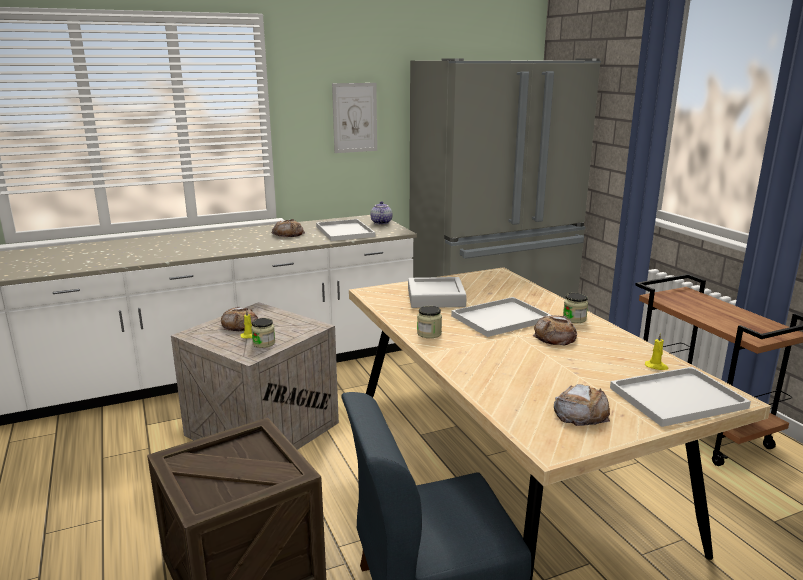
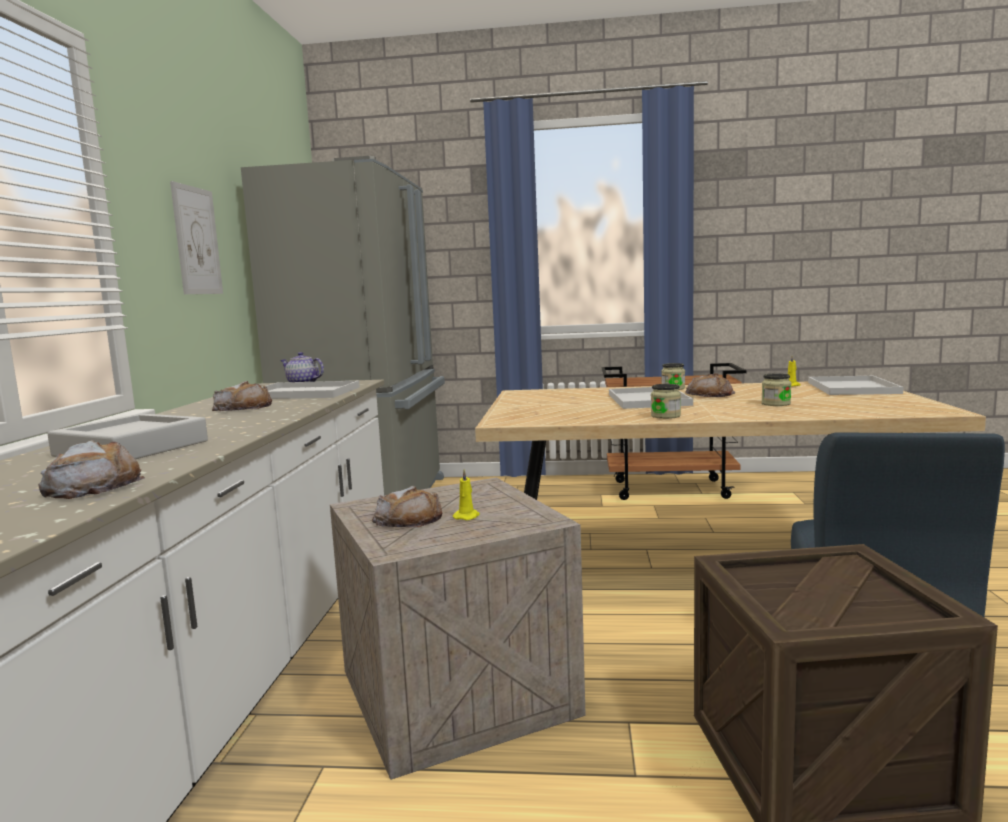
camera: 60 degrees left, 10 degrees down
jar [251,318,275,348] -> jar moved to [762,373,791,406]
grey tray [408,277,467,308] -> grey tray moved to [48,414,208,459]
bread [554,384,610,426] -> bread moved to [38,440,145,499]

